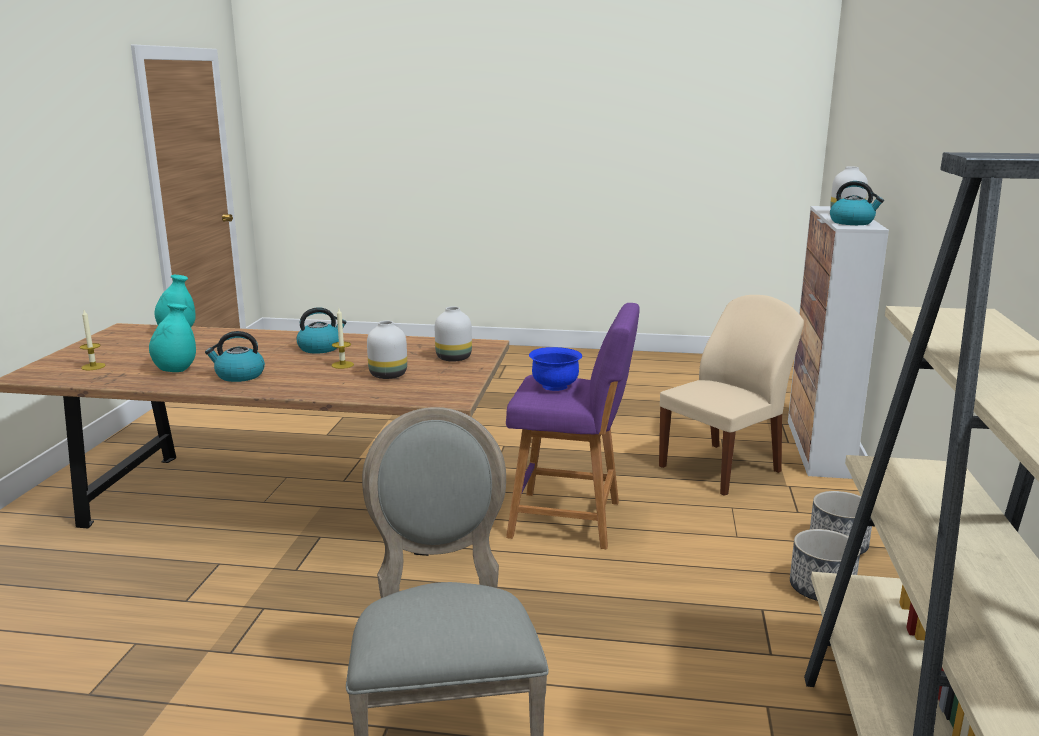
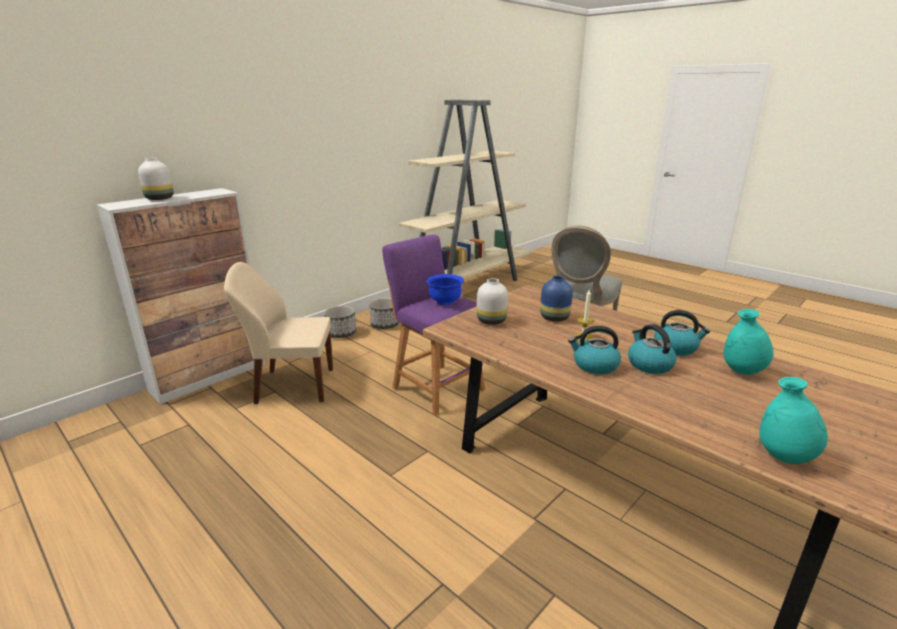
camera: 145 degrees left, 5 degrees up
candle [80,310,105,370] -> none
white vase [367,321,407,379] -> blue vase [540,276,573,322]
kettle [830,181,884,225] -> kettle moved to [628,324,677,374]

